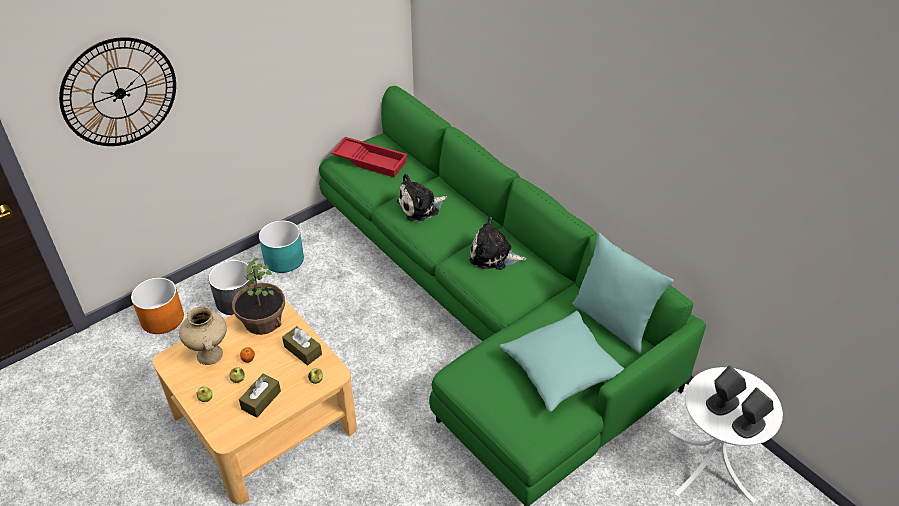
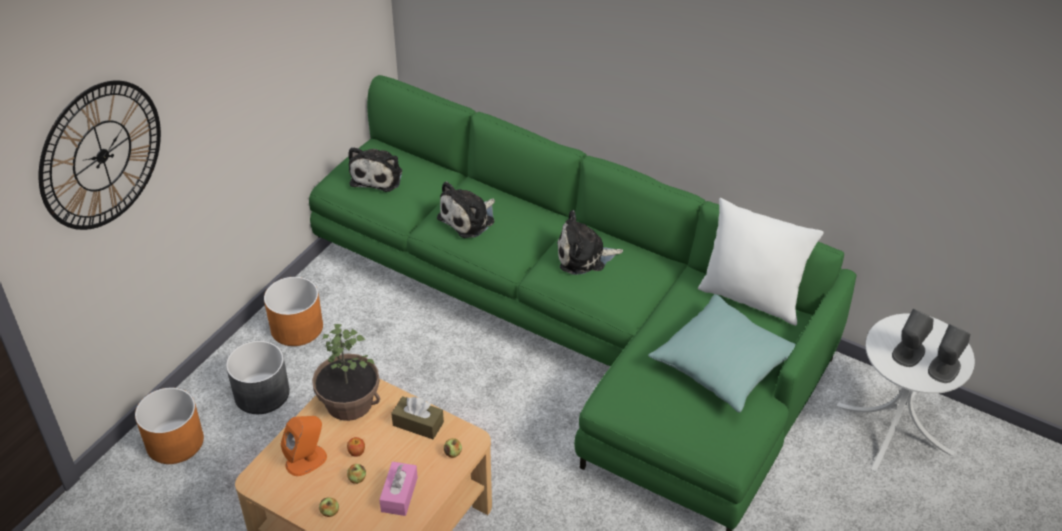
camera: 20 degrees left, 0 degrees up
beige vase [179,306,227,365] -> orange speaker [281,416,327,476]
brown tissue box [239,373,281,418] -> pink tissue box [379,462,418,516]
turquoise planter [259,220,304,273] -> orange planter [264,277,323,346]
red tray [331,137,408,177] -> plush toy [348,147,402,192]
turquoise pillow [572,232,674,354] -> white pillow [698,198,824,326]

